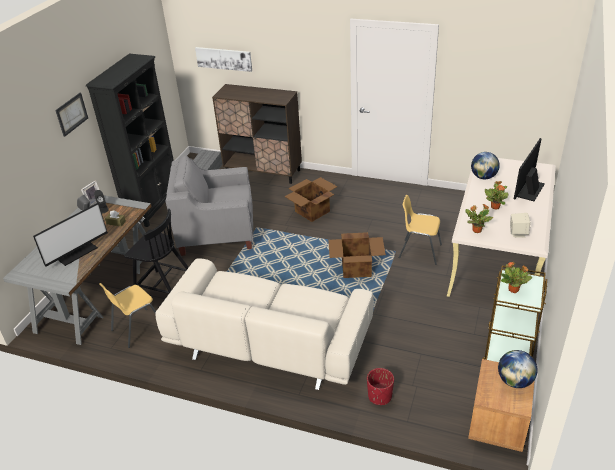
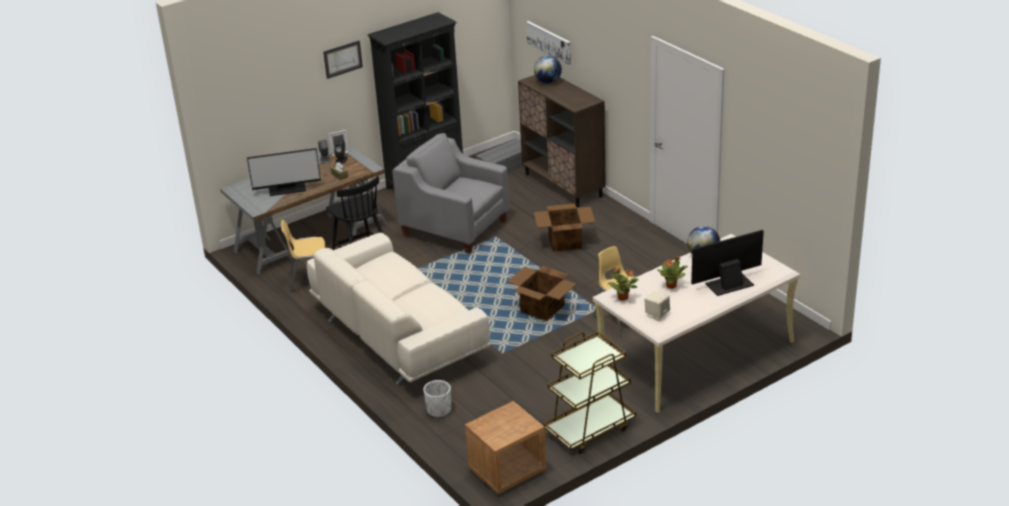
camera: 35 degrees right, 5 degrees down
red planter [367,368,394,405] -> white planter [423,380,451,418]
globe [498,350,538,388] -> globe moved to [534,56,562,84]
potted plant [501,262,532,293] -> none

